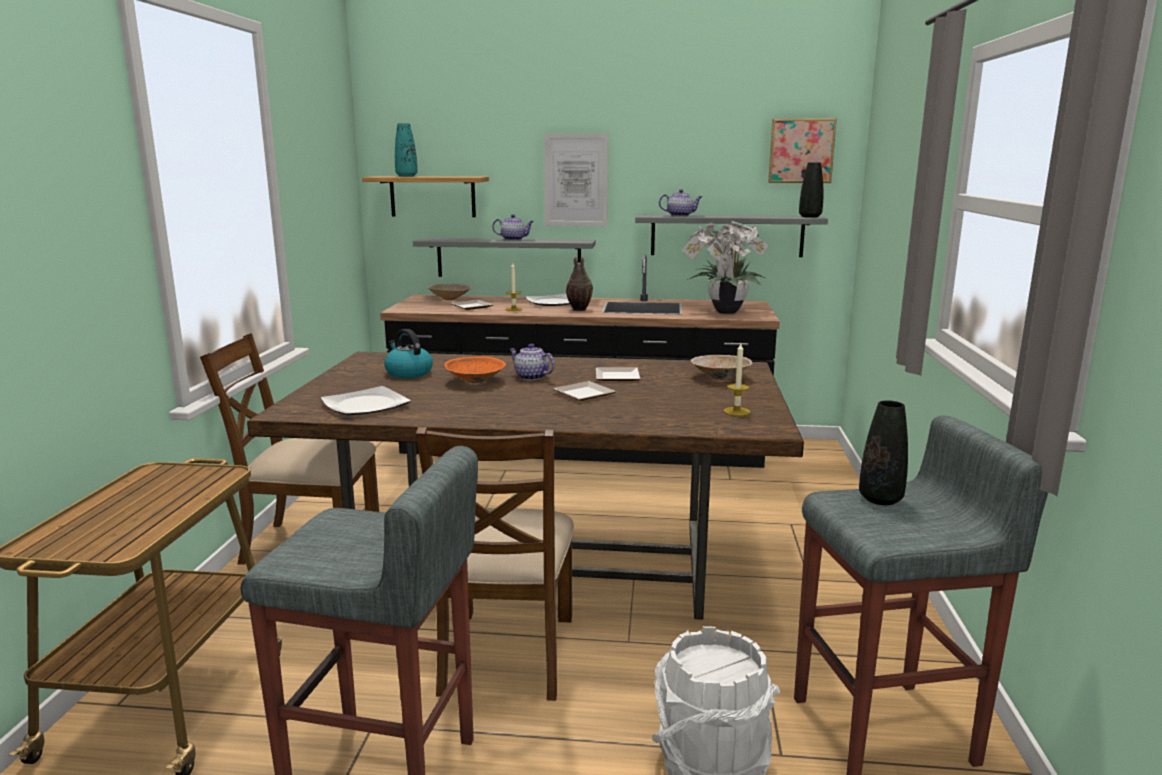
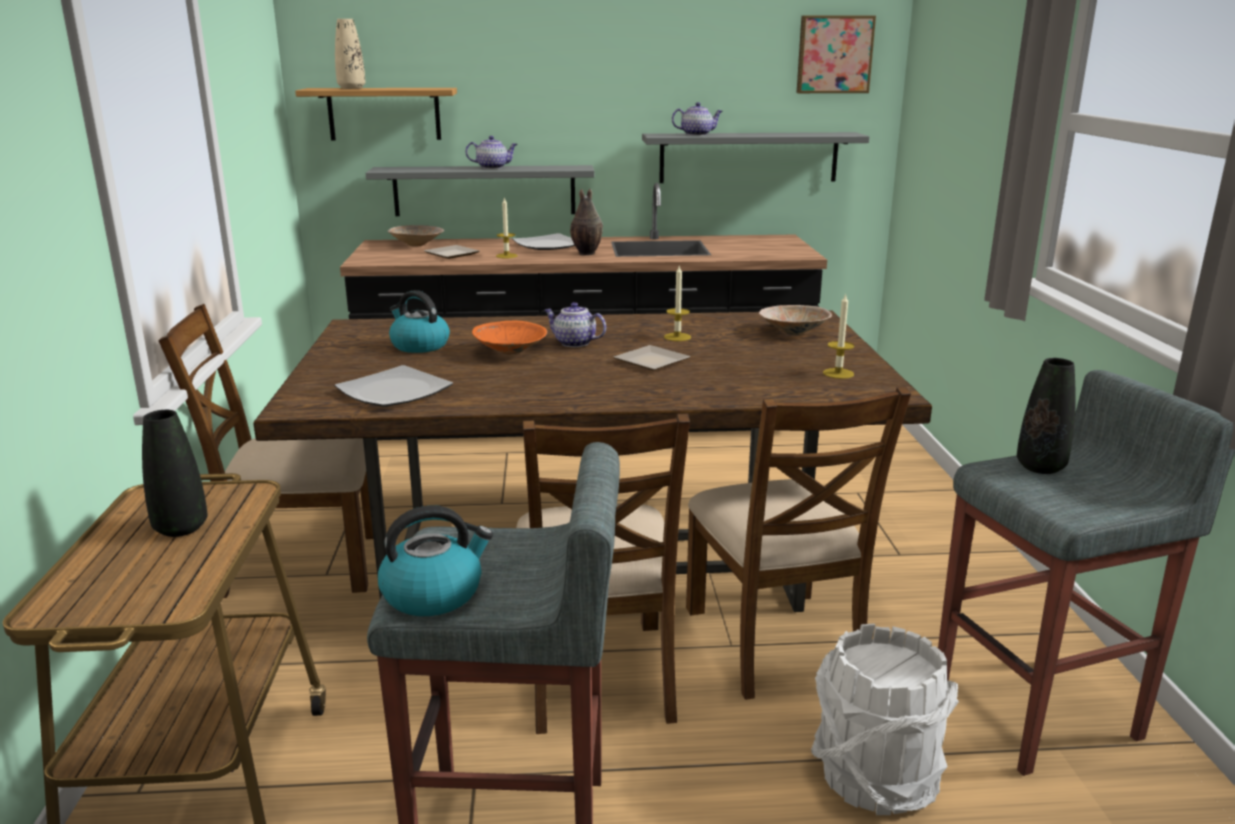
camera: 10 degrees left, 5 degrees up
turquoise vase [395,123,417,177] -> beige vase [335,19,365,89]
picture [544,133,609,226] -> none
plate [596,367,640,381] -> candle [664,266,691,341]
potted plant [681,221,769,314] -> none
black vase [799,162,823,218] -> black vase moved to [142,410,208,537]
none -> kettle [378,505,493,616]
none -> brown chair [686,386,911,700]

